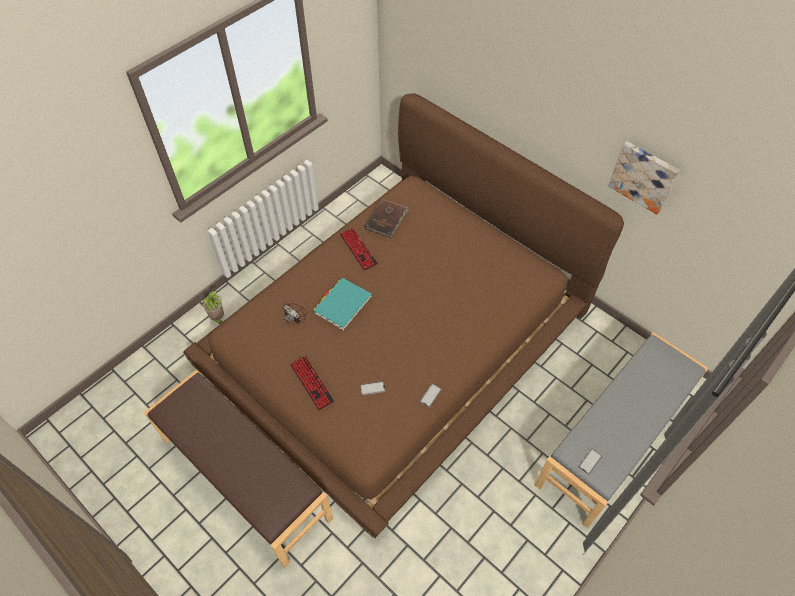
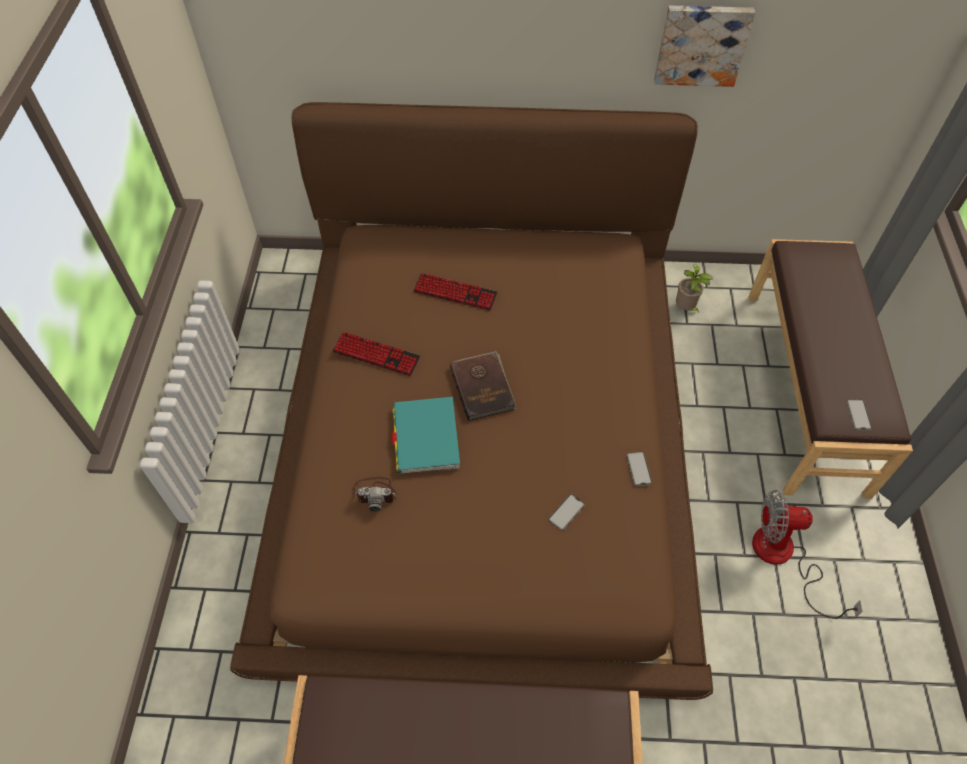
camera: 40 degrees left, 0 degrees up
potted plant [202,291,224,324] -> potted plant moved to [676,264,713,312]
keyboard [290,356,334,411] -> keyboard moved to [413,273,497,311]
brown book [365,199,408,238] -> brown book moved to [450,351,516,421]
grey bench [535,332,709,528] -> brown bench [748,239,913,499]
none -> fan [752,490,863,619]

